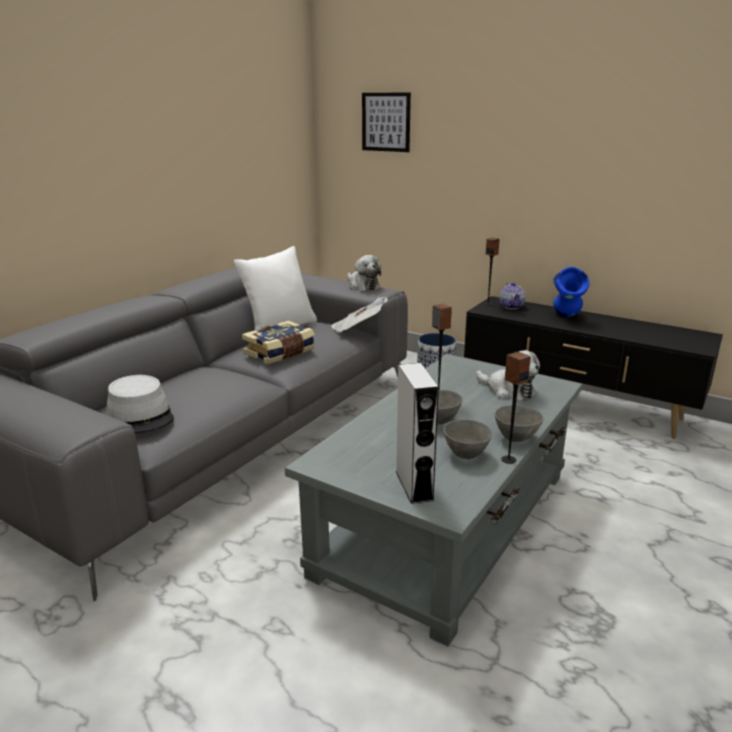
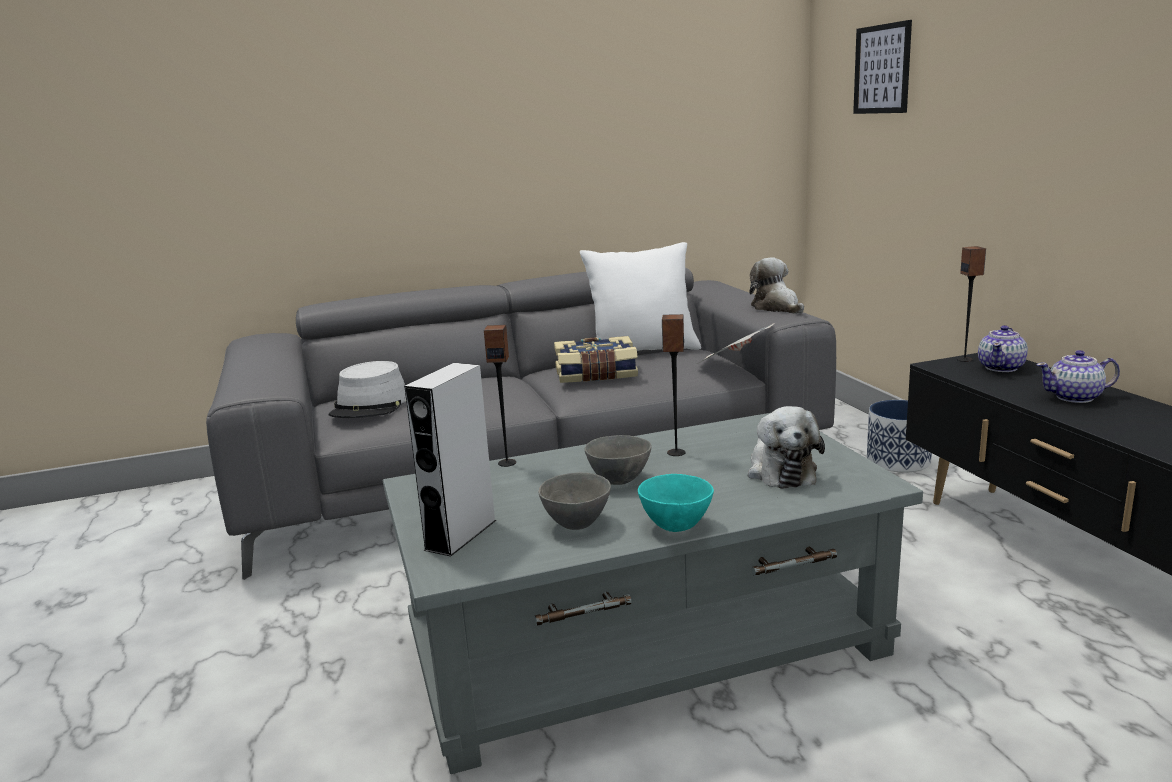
camera: 40 degrees right, 5 degrees down
plush toy [347,255,381,291] -> plush toy turned 150 degrees clockwise [750,257,804,314]
grey bowl [495,405,543,442] -> turquoise bowl [638,474,714,532]
speaker [501,351,531,464] -> speaker moved to [484,325,516,467]
blue vase [553,267,589,317] -> teapot [1037,350,1120,403]

